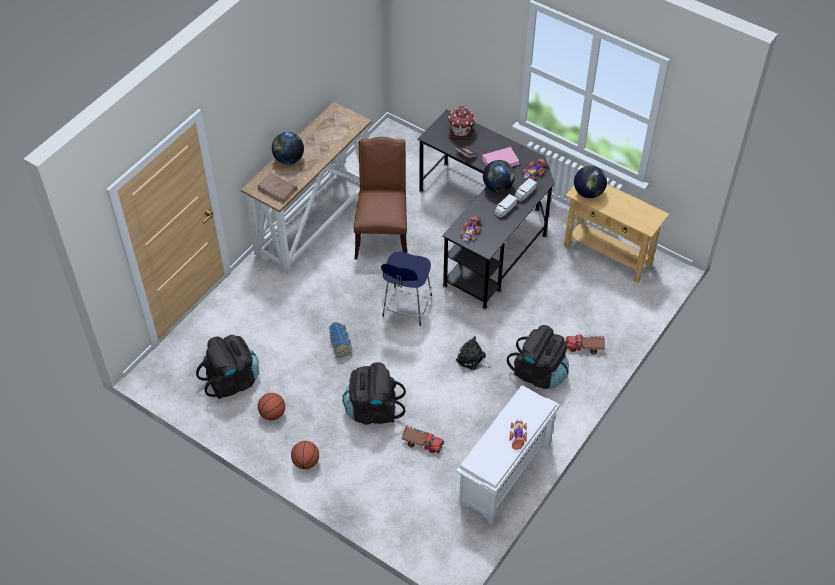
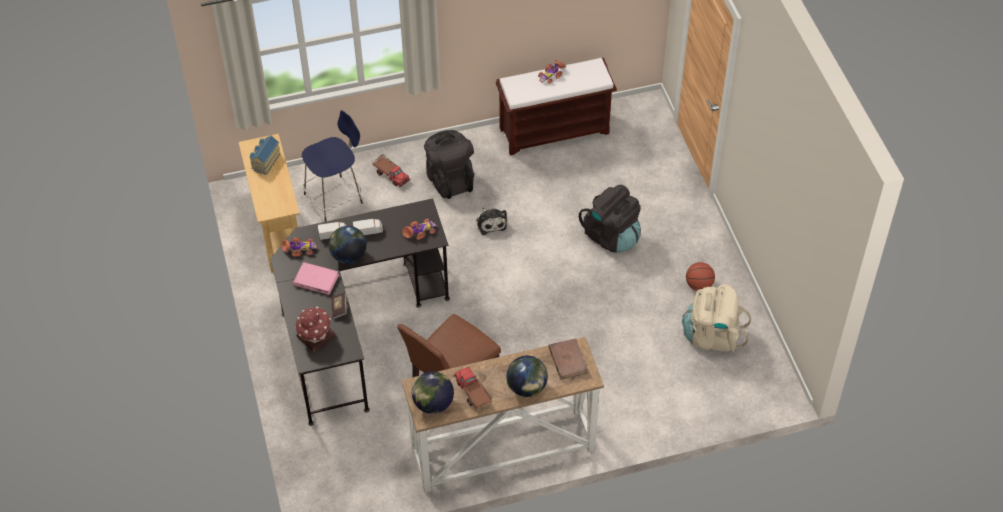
camera: 140 degrees left, 0 degrees up
black backpack [196,335,259,399] -> beige backpack [682,284,751,352]
basketball [291,441,319,469] -> none
toy house [329,322,352,358] -> toy house moved to [249,135,281,175]
blue stool [381,252,432,326] -> blue stool moved to [302,110,363,222]
toy truck [401,426,444,454] -> toy truck moved to [454,367,492,409]
white bench [456,385,560,525] -> brown bench [496,58,617,156]
globe [574,165,607,198] -> globe moved to [412,371,454,414]

